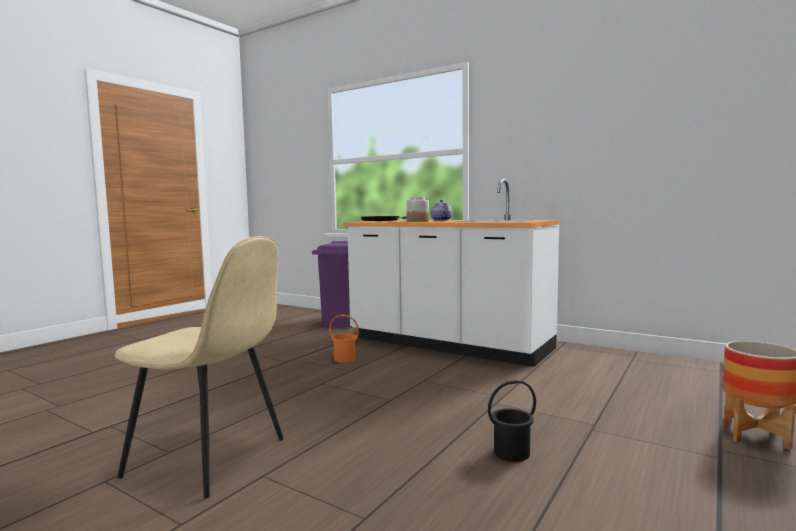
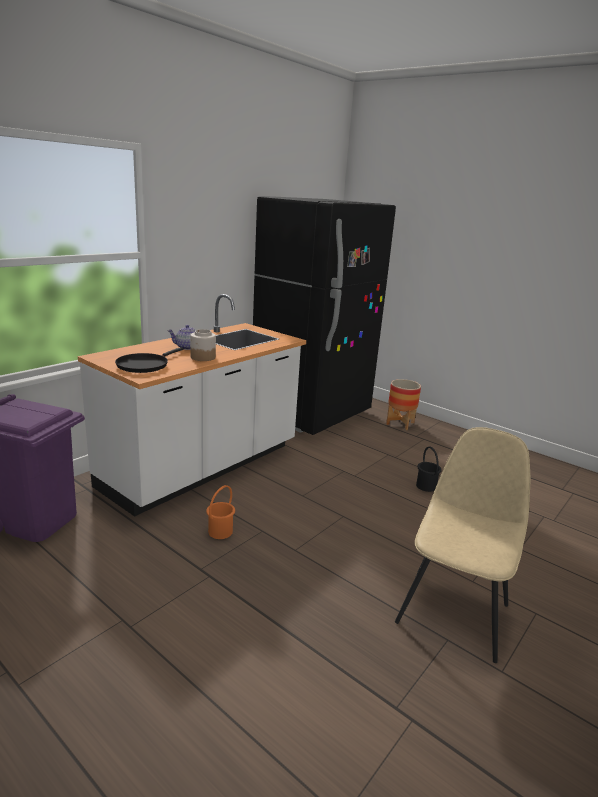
camera: 85 degrees left, 15 degrees up
none -> black fridge [253,196,396,435]

